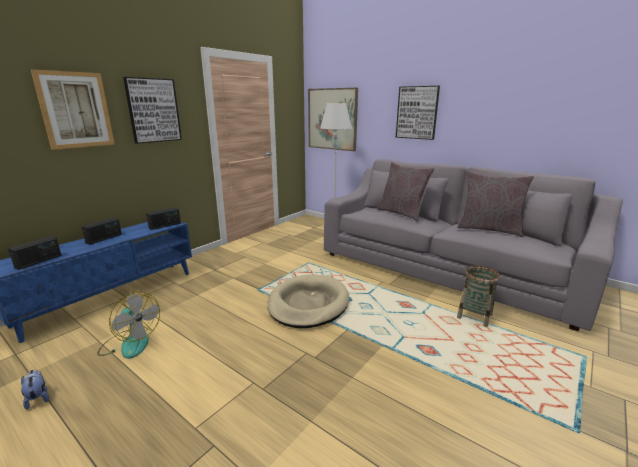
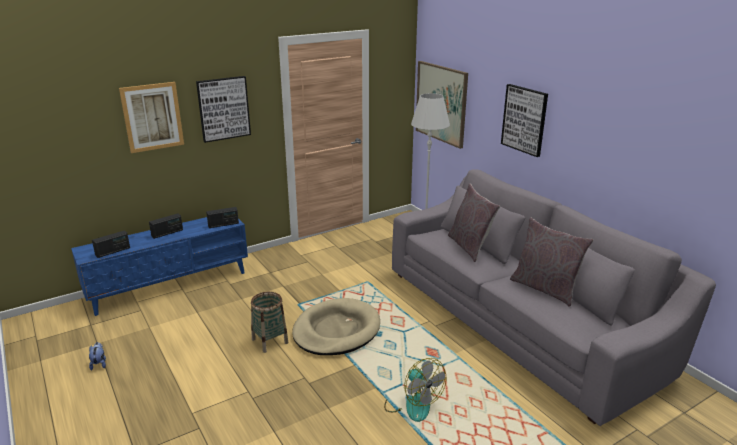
camera: 20 degrees right, 5 degrees up
fan [97,292,160,359] -> fan moved to [384,358,447,422]
basket [457,265,500,327] -> basket moved to [251,292,289,353]

